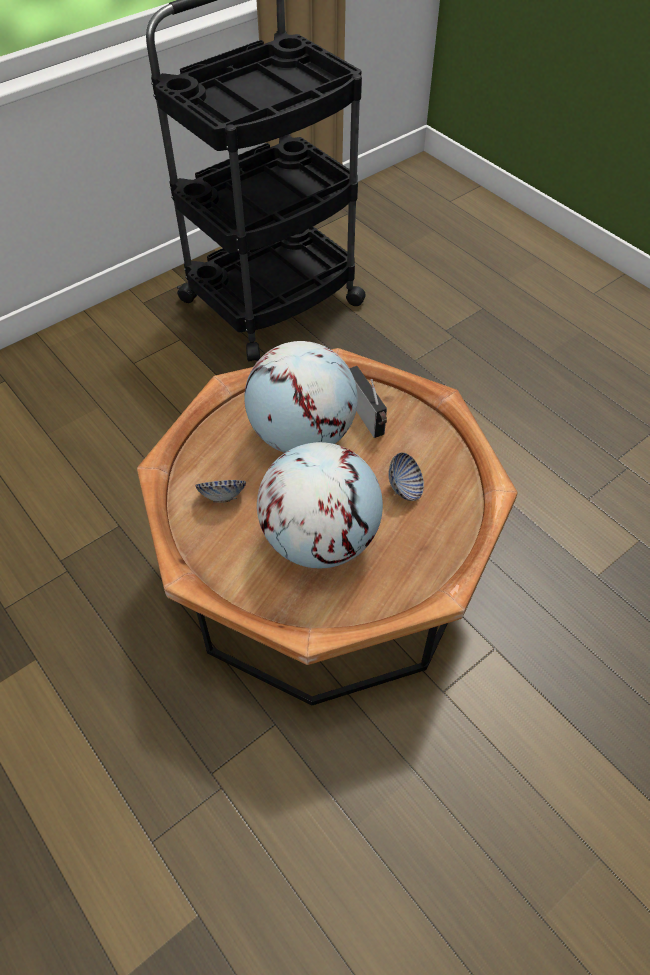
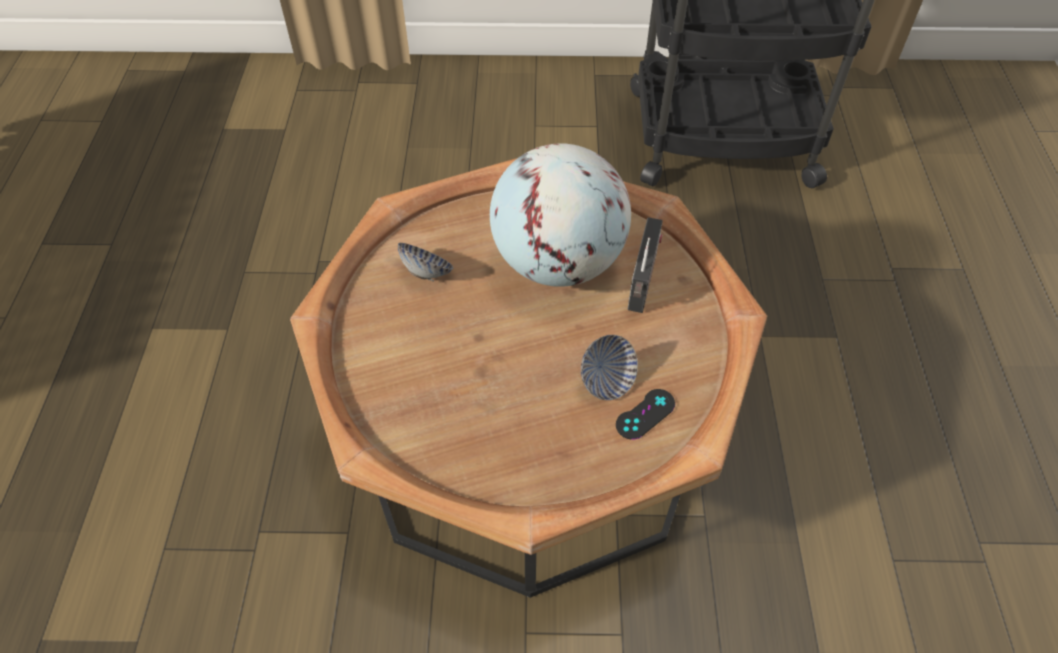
camera: 40 degrees right, 0 degrees up
globe [257,442,383,568] -> none
none -> black game controller [616,389,675,440]

